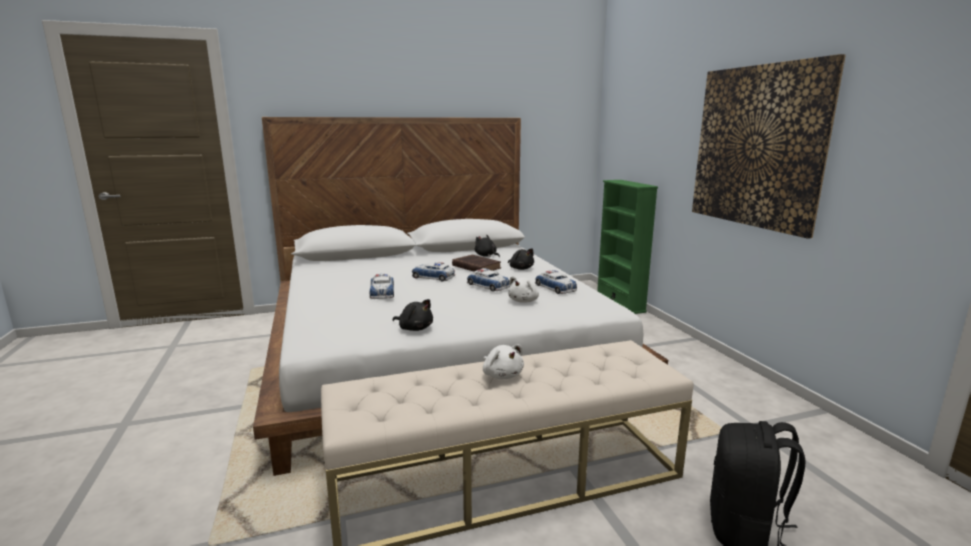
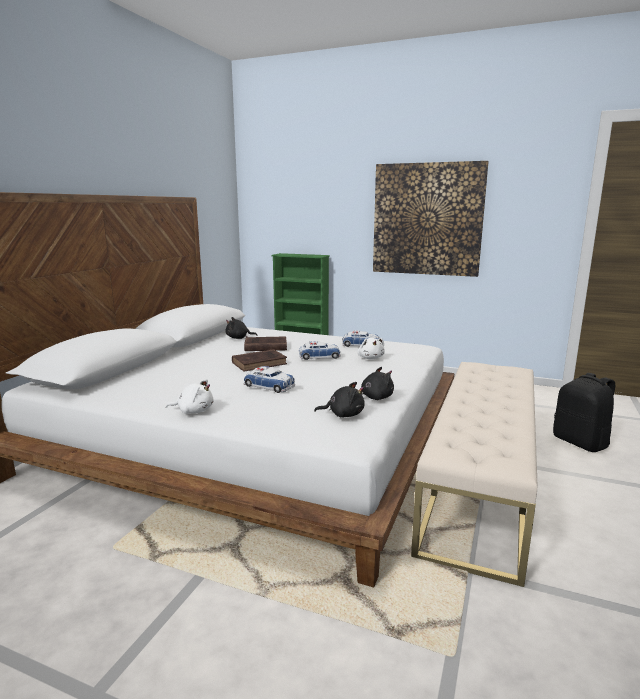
camera: 50 degrees left, 0 degrees up
toy car [412,262,455,281] -> brown book [232,349,287,372]
white plush toy [483,345,524,379] -> white plush toy moved to [166,379,214,414]
black plush toy [508,249,534,270] -> black plush toy moved to [314,382,365,417]

